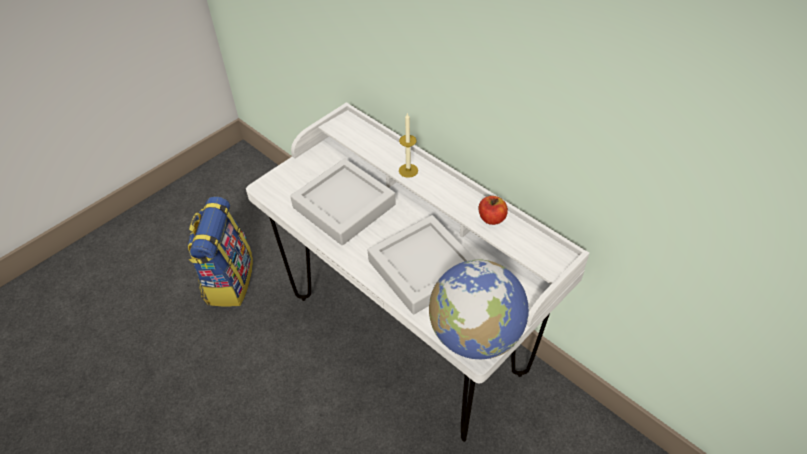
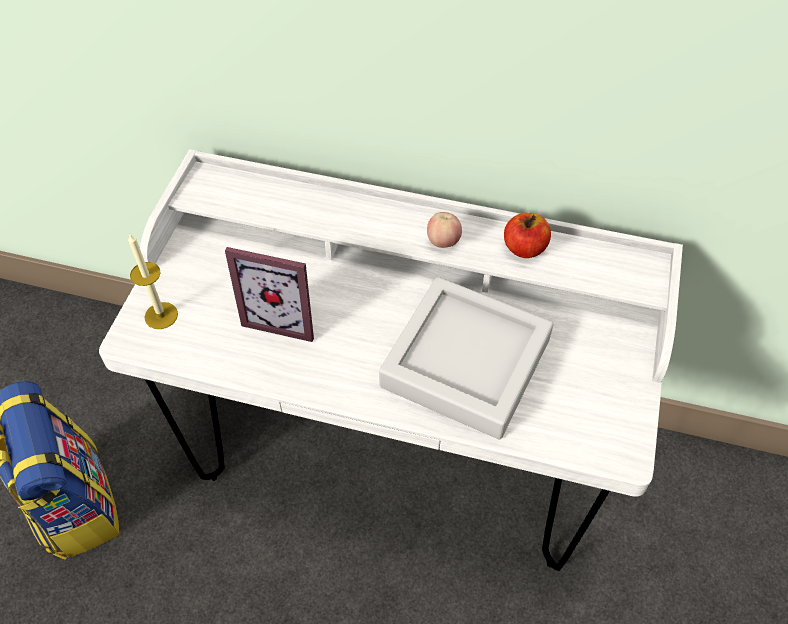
camera: 30 degrees left, 5 degrees up
grey tray [290,158,396,245] -> picture frame [225,247,314,342]
candle [399,113,418,178] -> candle moved to [128,234,178,329]
globe [429,260,529,359] -> none
none -> apple [427,212,462,248]

